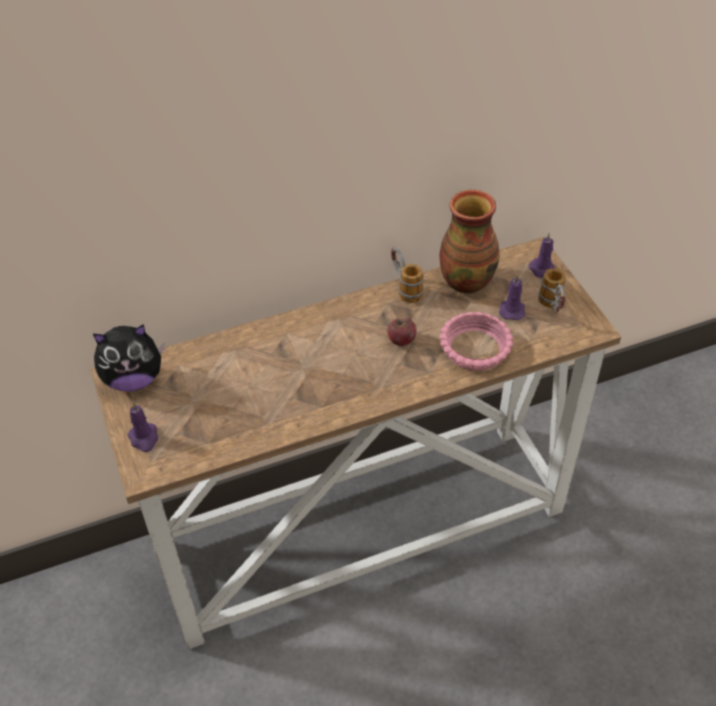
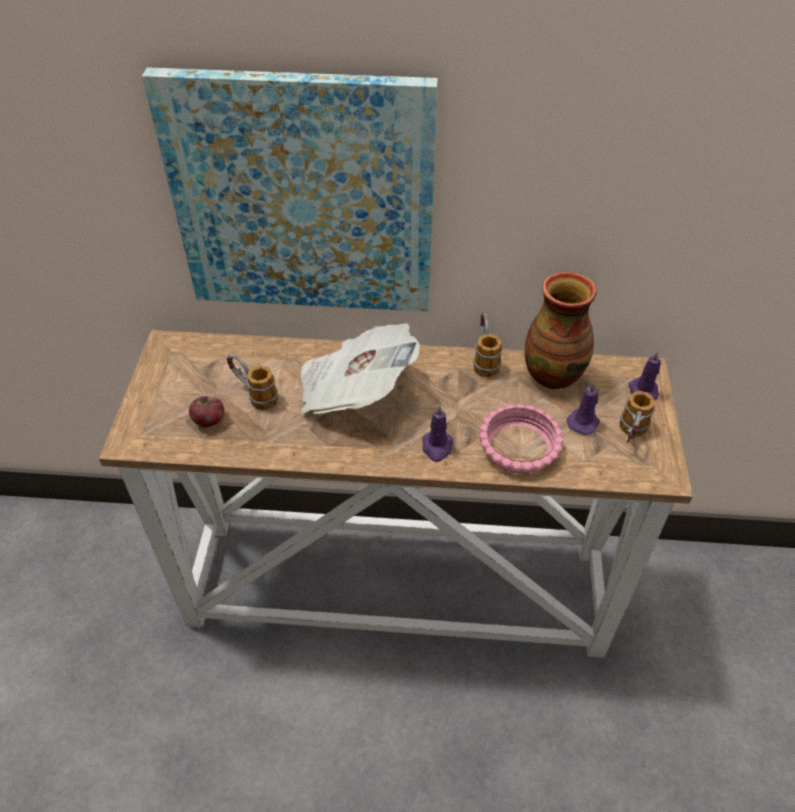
camera: 25 degrees right, 0 degrees up
plush toy [93,324,165,392] -> none
purple candle [128,401,158,452] -> purple candle moved to [423,405,453,462]
apple [387,317,417,346] -> apple moved to [189,395,224,427]
none -> picture [142,67,438,312]
none -> mug [226,354,278,410]
none -> newspaper [301,323,420,414]

